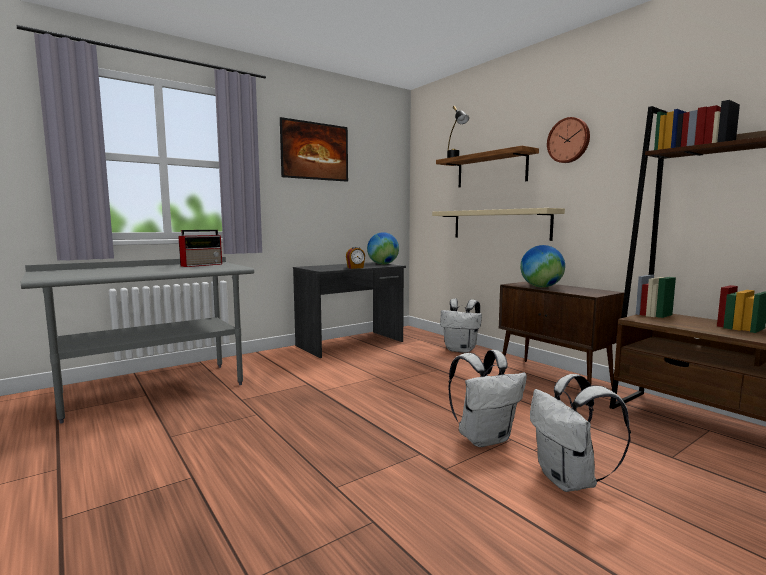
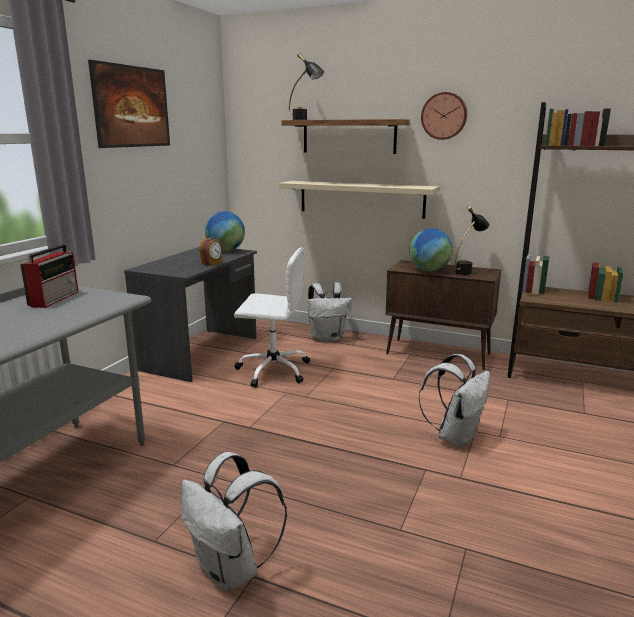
camera: 30 degrees left, 10 degrees up
white backpack [530,374,631,492] -> white backpack moved to [181,452,287,592]
none -> white office chair [234,247,310,388]
none -> black table lamp [454,206,490,275]

